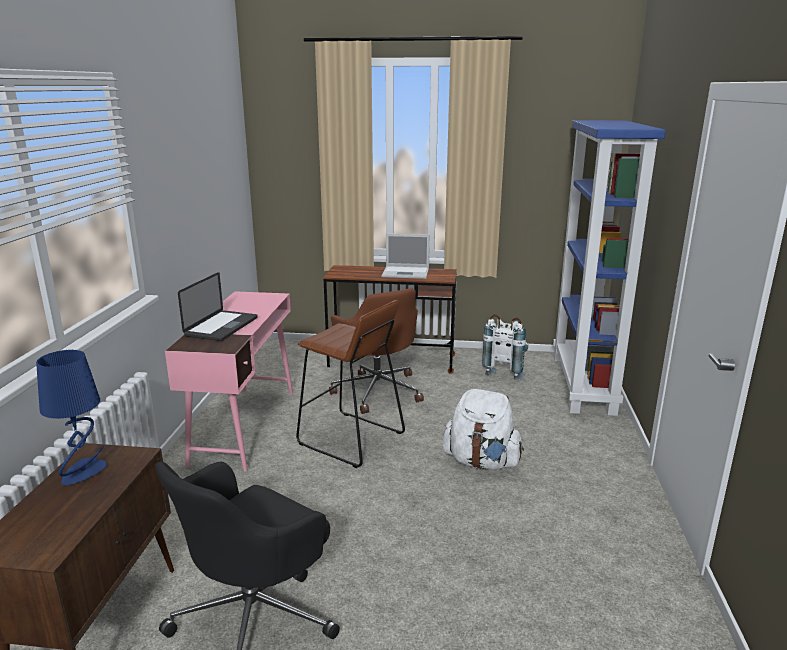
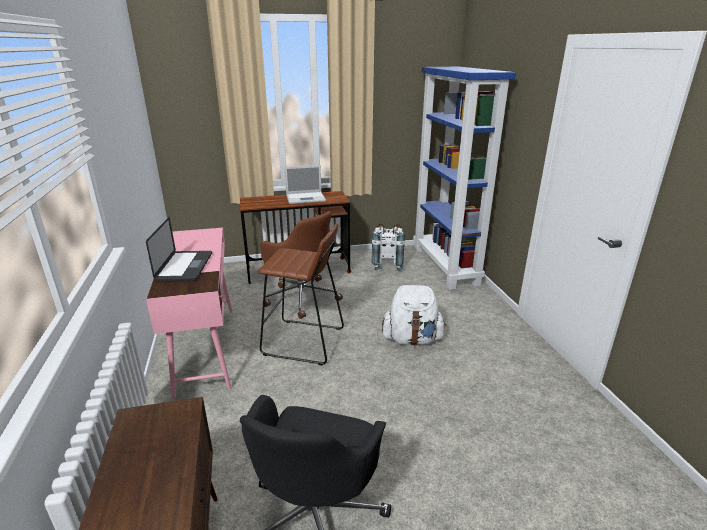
camera: 20 degrees left, 5 degrees up
blue table lamp [36,350,107,485] -> none

